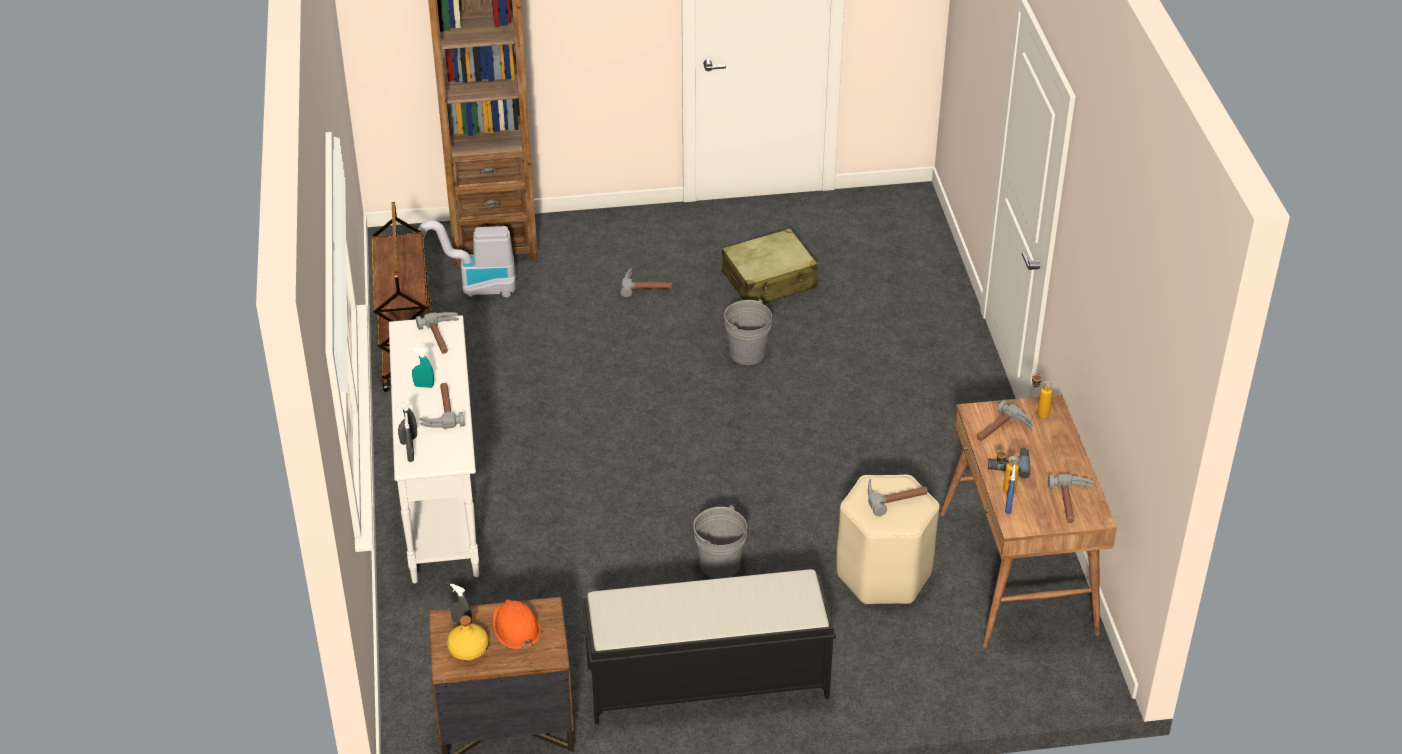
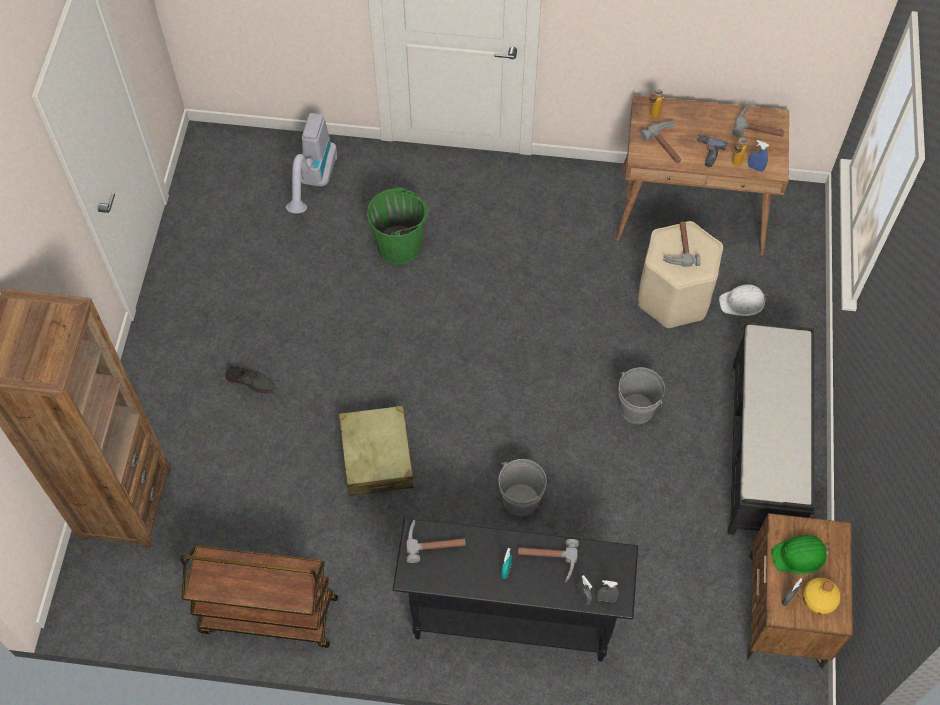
camera: 75 degrees left, 20 degrees up
white console table [389,315,479,583] -> black console table [393,518,638,662]
vacuum cleaner [416,220,515,297] -> vacuum cleaner moved to [286,113,337,213]
orange hard hat [493,600,541,651] -> green hard hat [771,535,830,574]
hammer [621,268,672,297] -> grey shoe [226,366,276,393]
beige suitcase [722,228,817,303] -> beige suitcase moved to [339,406,414,496]
grey bucket [724,299,772,365] -> grey bucket moved to [498,459,547,517]
none -> green bucket [367,187,428,264]
none -> white hard hat [719,285,768,316]

